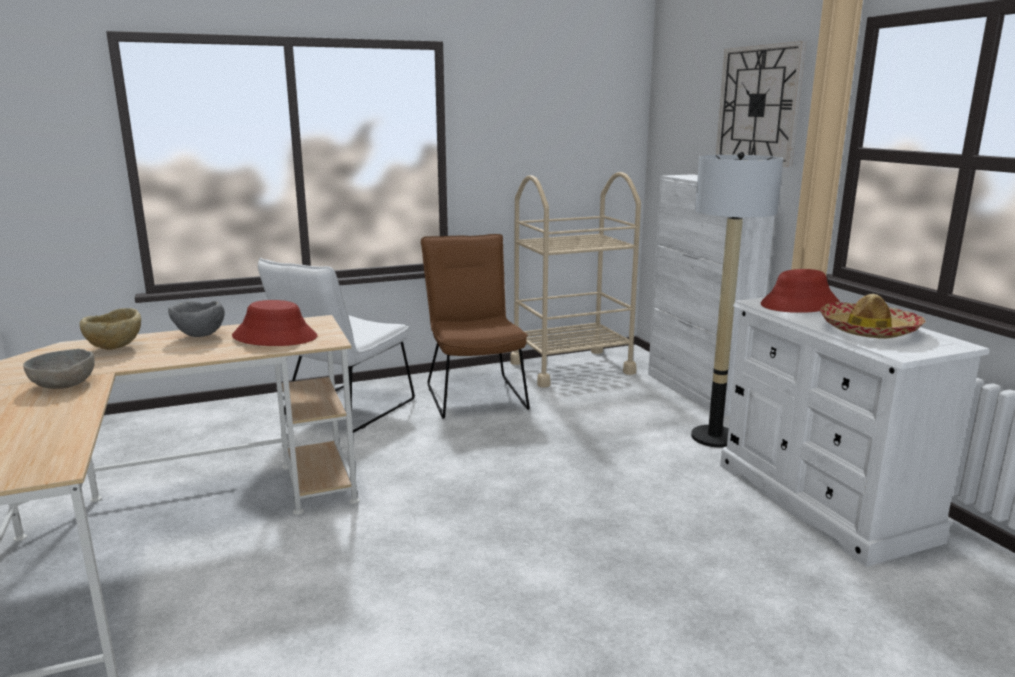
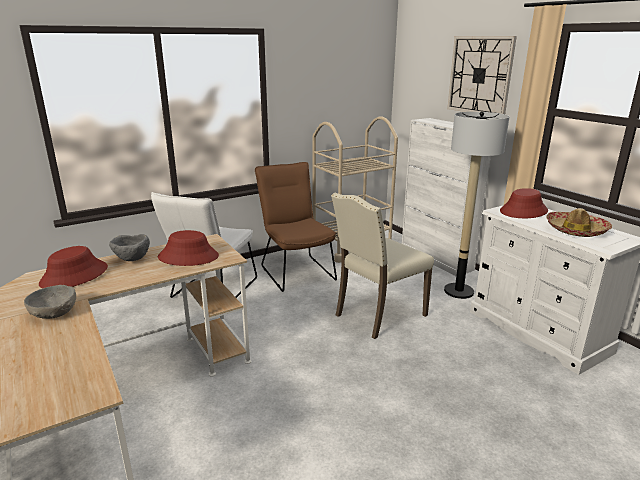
camera: 10 degrees left, 5 degrees up
beige bowl [80,308,141,350] -> red hat [39,246,108,288]
none -> beige chair [331,193,434,339]

